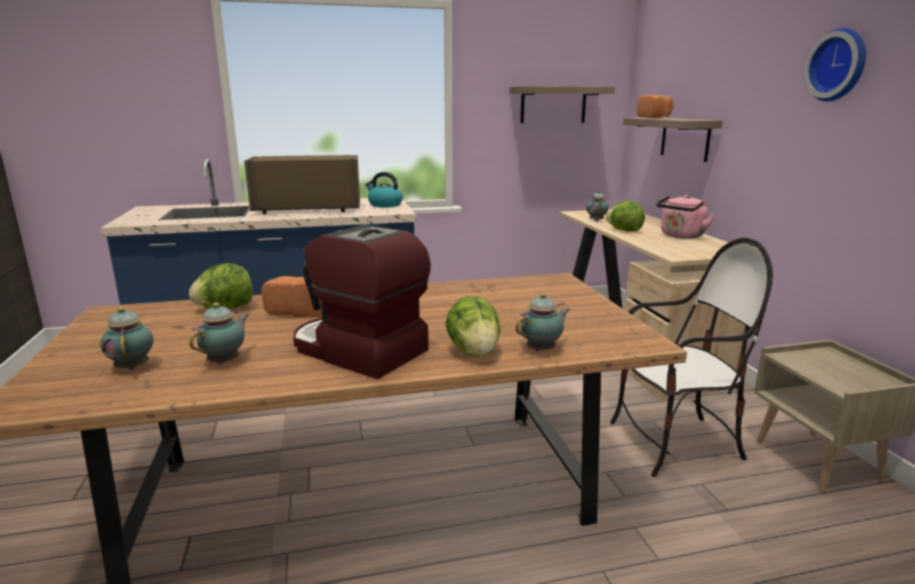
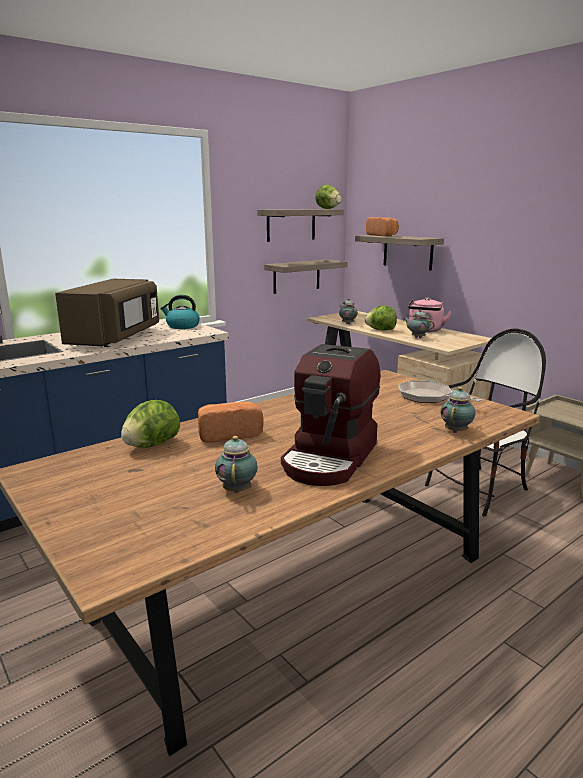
camera: 25 degrees left, 0 degrees up
teapot [100,307,153,370] -> teapot moved to [404,309,435,338]
brown microwave [244,155,360,214] -> brown microwave turned 135 degrees clockwise [55,279,159,347]
coffee machine [293,225,431,379] -> coffee machine turned 75 degrees counterclockwise [281,344,380,486]
lettuce [446,295,501,356] -> lettuce moved to [315,184,342,209]
wall clock [804,28,866,101] -> none
none -> shelf [264,259,348,294]
none -> frying pan [398,381,482,403]

